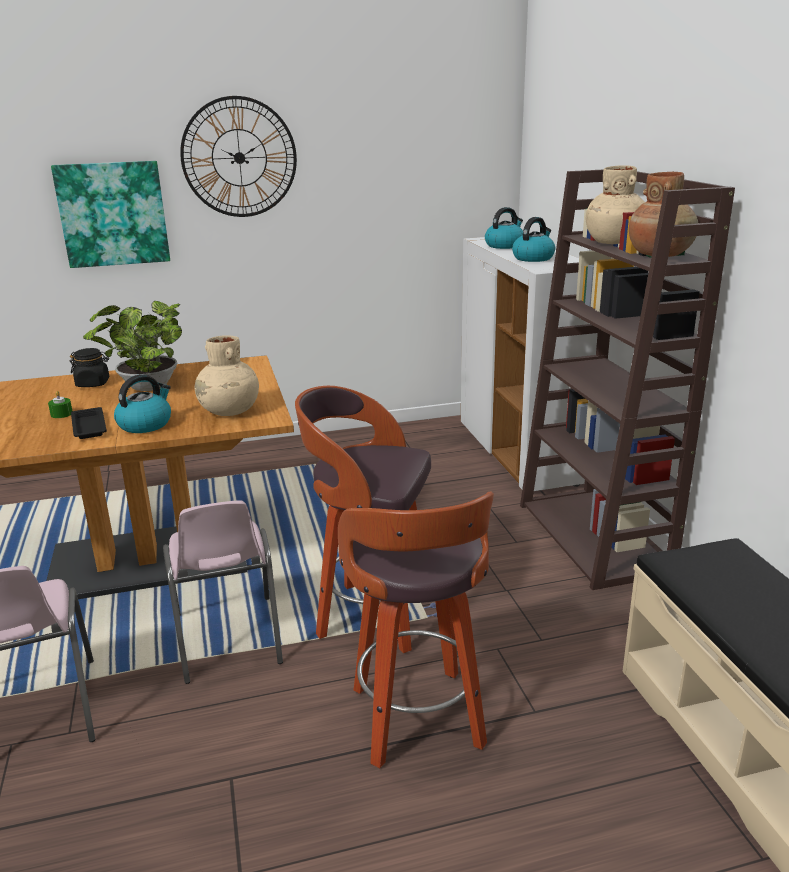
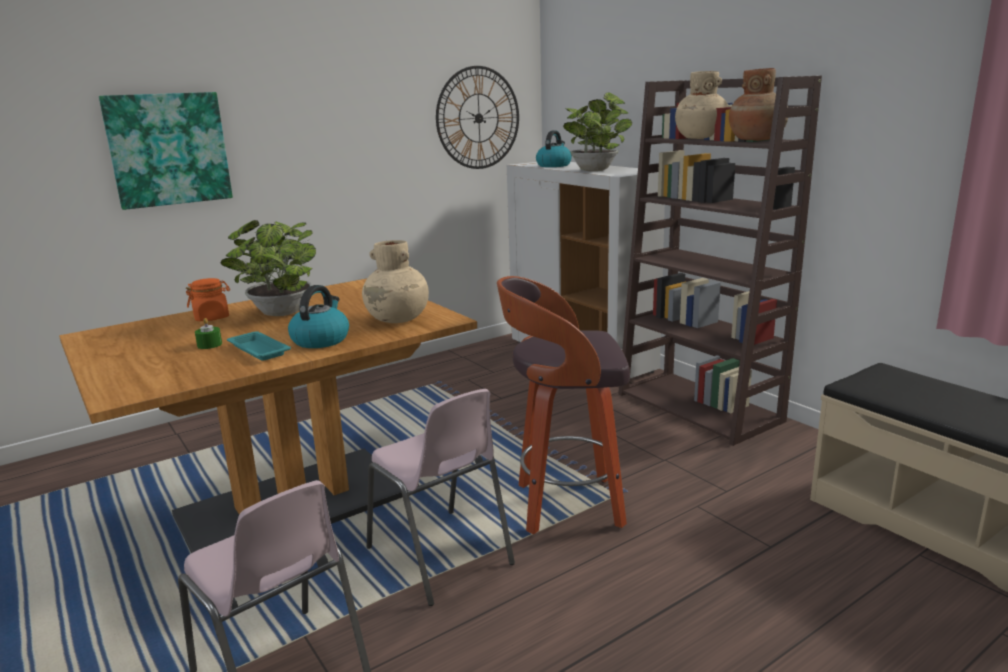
camera: 20 degrees left, 5 degrees down
black jar [70,348,109,387] -> orange jar [185,278,230,321]
black tray [71,407,107,439] -> turquoise tray [227,331,291,361]
wall clock [180,96,297,217] -> wall clock moved to [436,66,519,169]
stool [338,491,494,768] -> none
kettle [512,217,555,262] -> potted plant [563,92,632,171]

